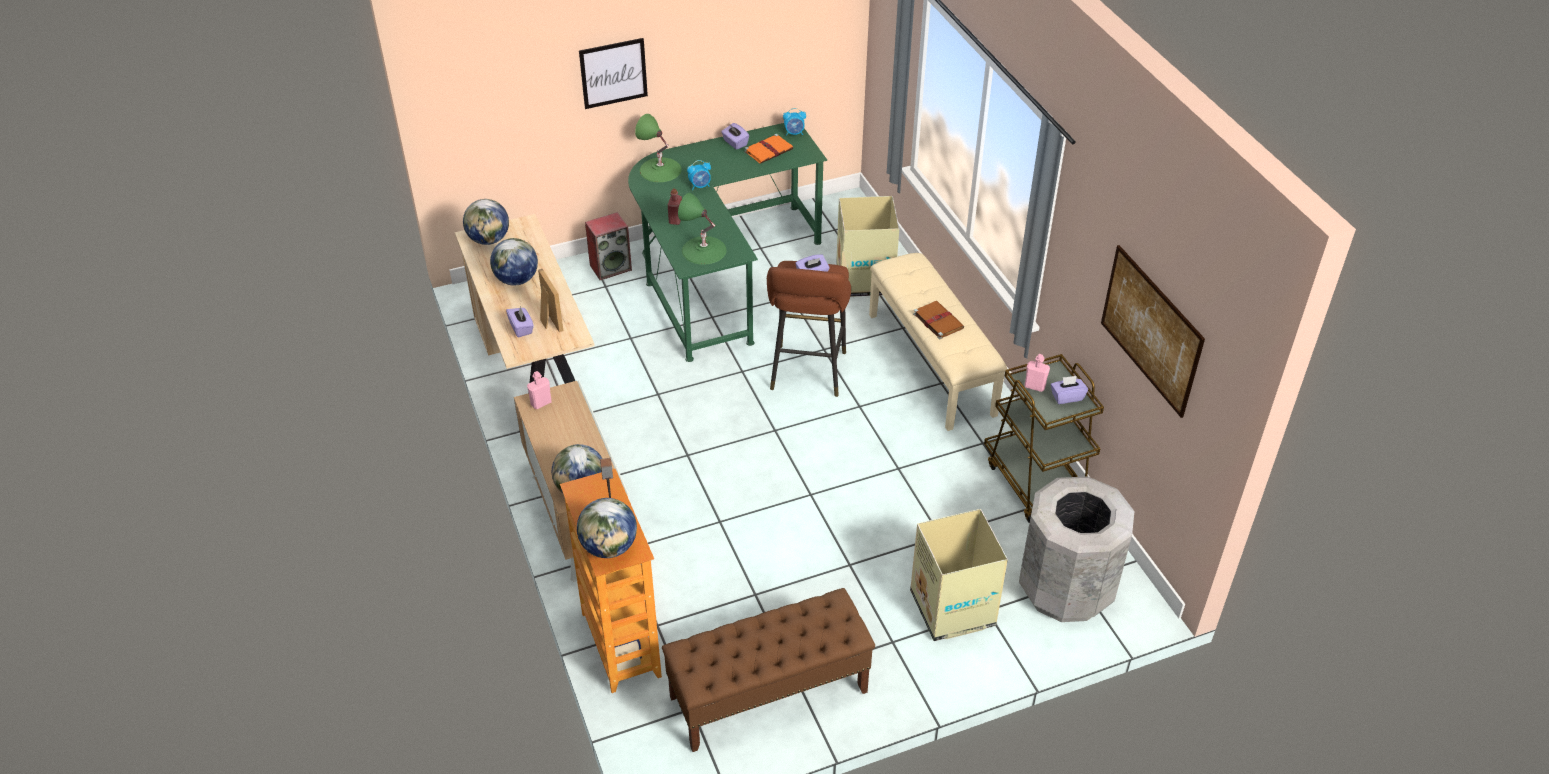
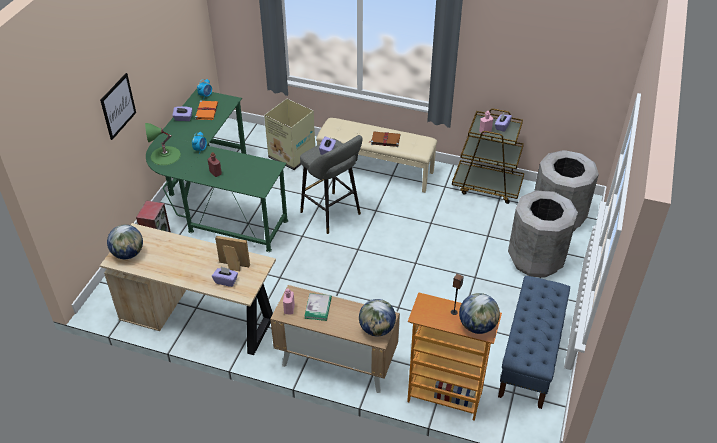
camera: 50 degrees left, 0 degrees up
globe [490,238,538,285] -> none
brown bench [662,588,875,752] -> blue bench [498,276,570,409]
green table lamp [678,193,727,265] -> none
brown stool [767,261,851,397] -> grey stool [300,135,363,234]
cardboard box [910,509,1008,641] -> grey trash can [508,190,578,278]
picture [1101,245,1205,418] -> none
none -> book [304,293,332,321]

